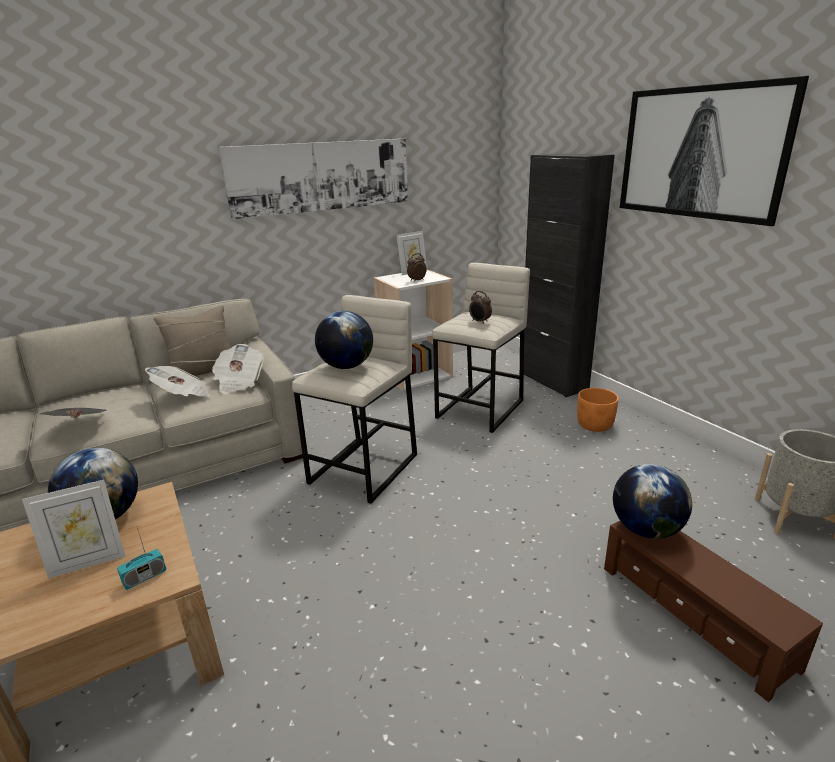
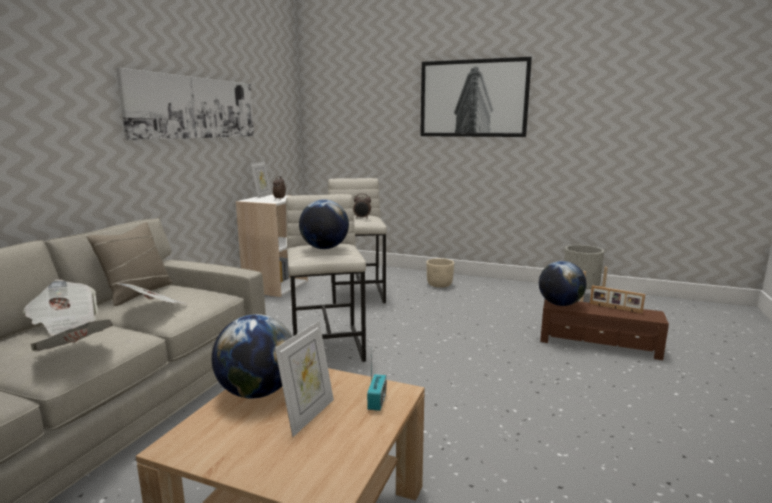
camera: 40 degrees left, 10 degrees down
newspaper [212,344,264,394] -> newspaper moved to [23,280,98,336]
black cabinet [524,153,615,397] -> none
orange planter [577,388,619,432] -> beige planter [427,258,454,288]
none -> picture frame [590,285,645,313]

